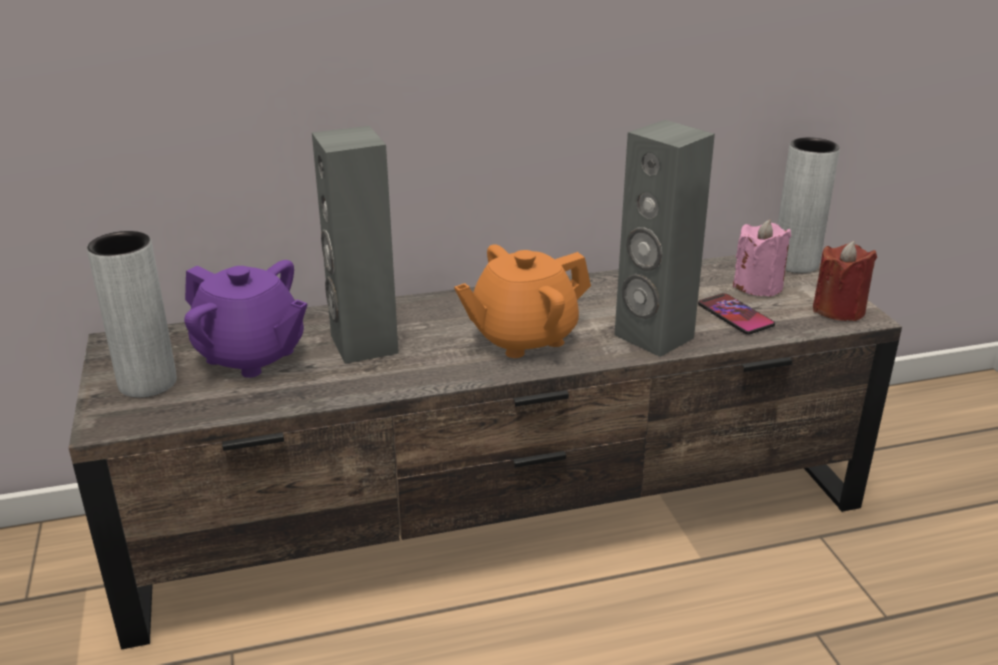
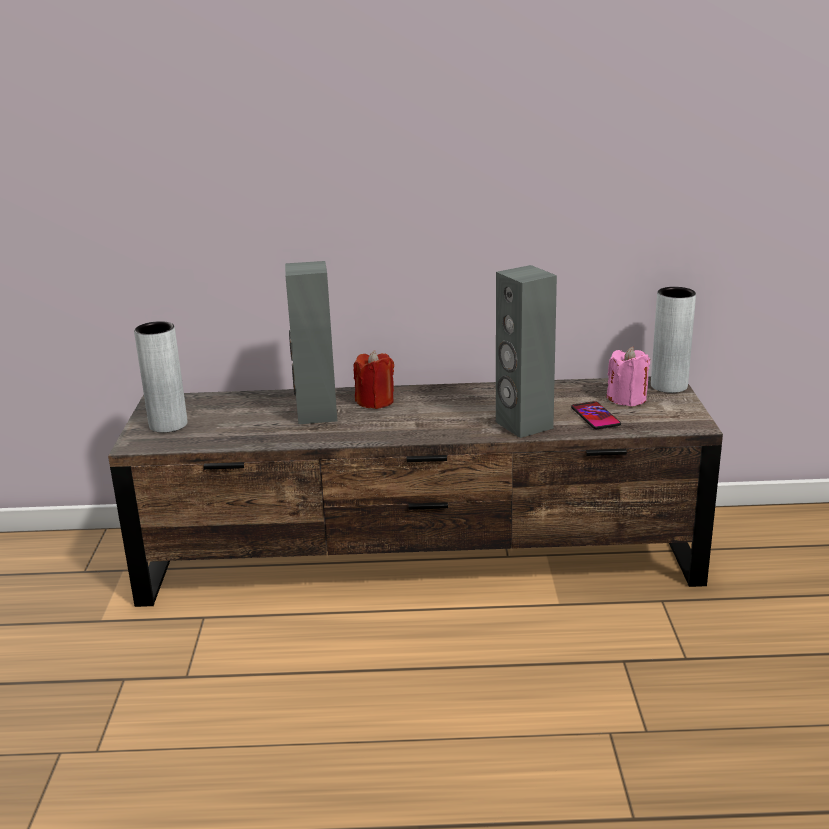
camera: 15 degrees right, 5 degrees down
purple teapot [184,260,307,378] -> none
orange teapot [454,244,591,358] -> none
red candle [813,241,877,321] -> red candle moved to [354,350,394,409]

